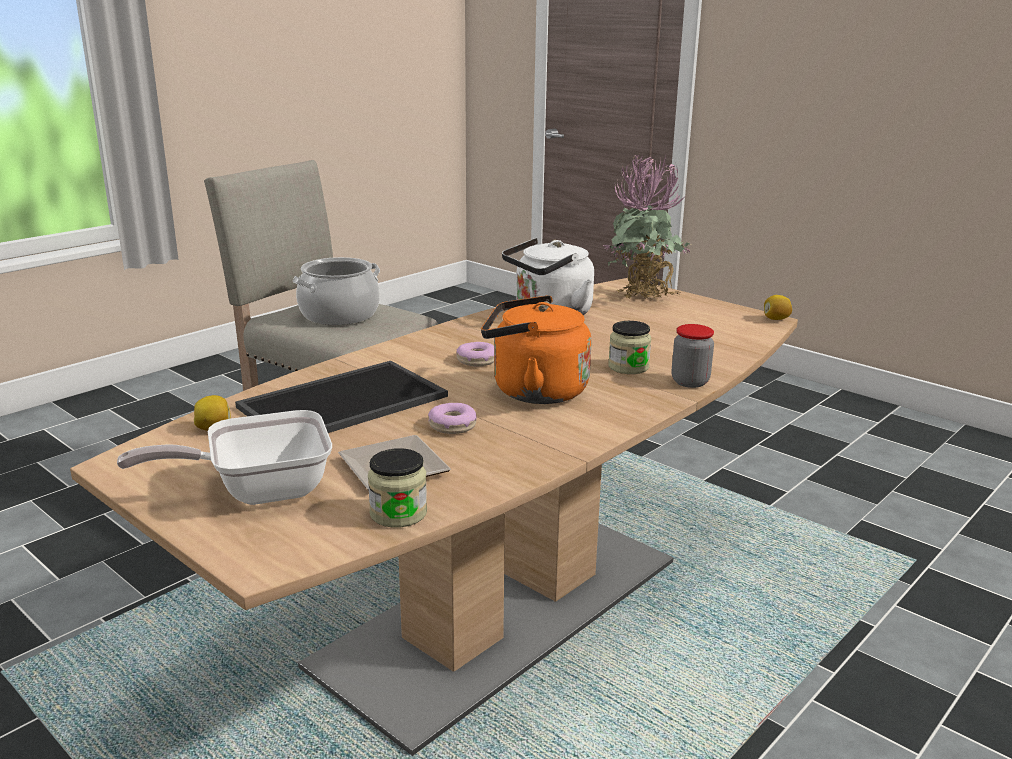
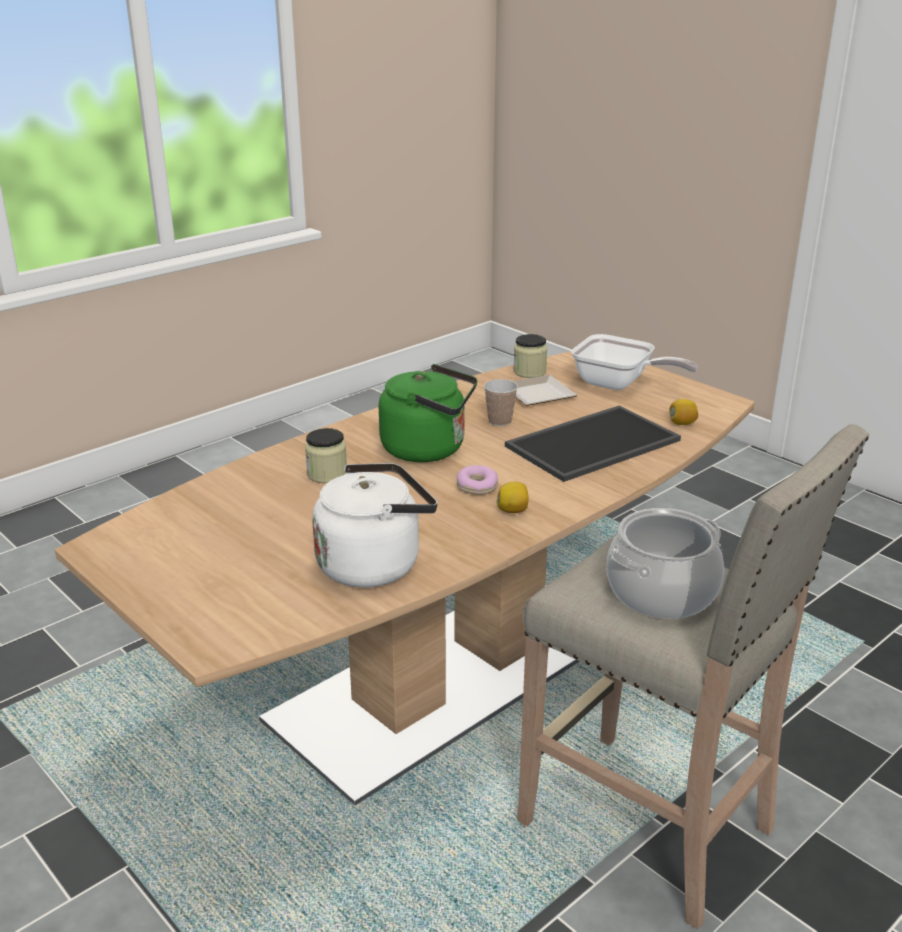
camera: 175 degrees left, 5 degrees up
frying pan [117,410,332,505] -> frying pan turned 45 degrees clockwise [571,334,698,390]
donut [428,403,477,434] -> cup [484,379,518,426]
orange kettle [481,295,591,404] -> green kettle [379,364,477,462]
potted plant [602,155,691,300] -> none
jar [671,324,714,388] -> none
lemon [764,295,792,320] -> lemon moved to [496,482,529,513]

